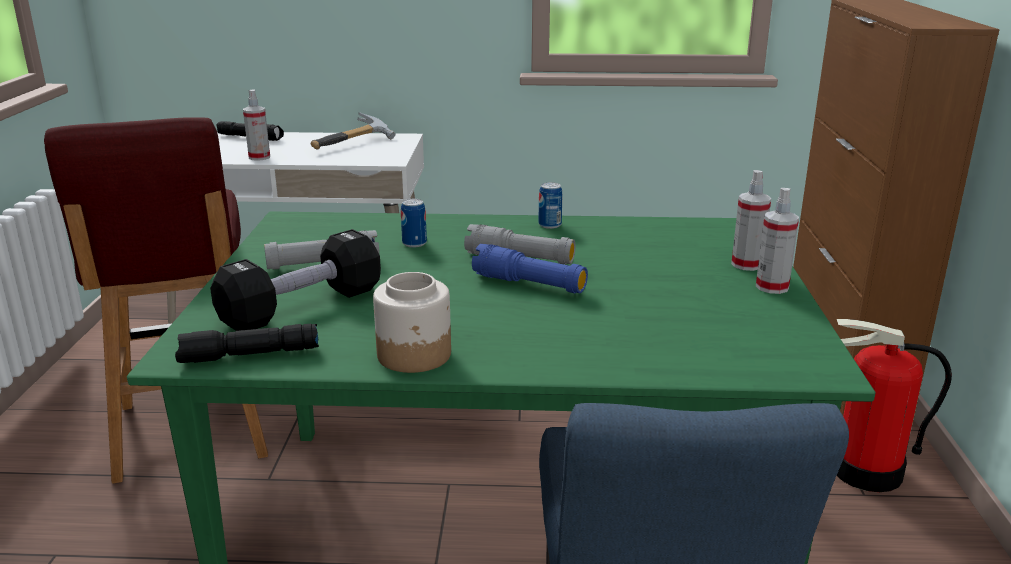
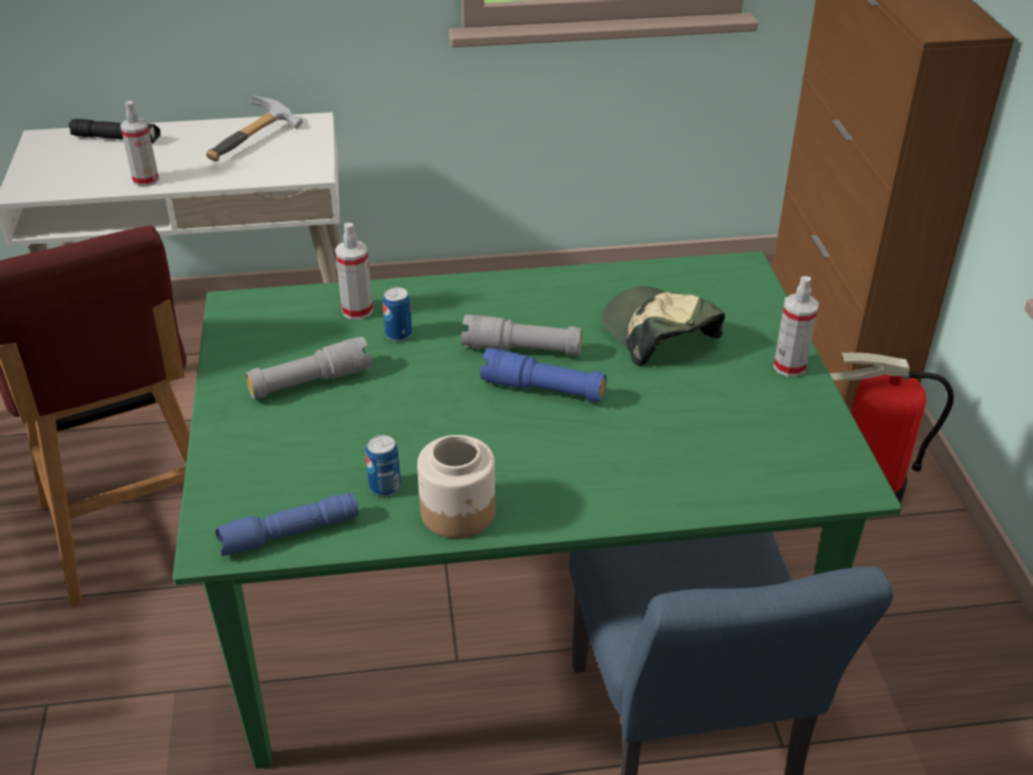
camera: 10 degrees left, 15 degrees up
black flashlight [175,324,319,363] -> blue flashlight [215,492,359,556]
black dumbbell [210,229,381,331] -> none
can [538,182,562,229] -> can moved to [366,435,401,496]
spray bottle [731,170,771,271] -> spray bottle moved to [335,223,373,320]
none -> cap [602,286,725,366]

